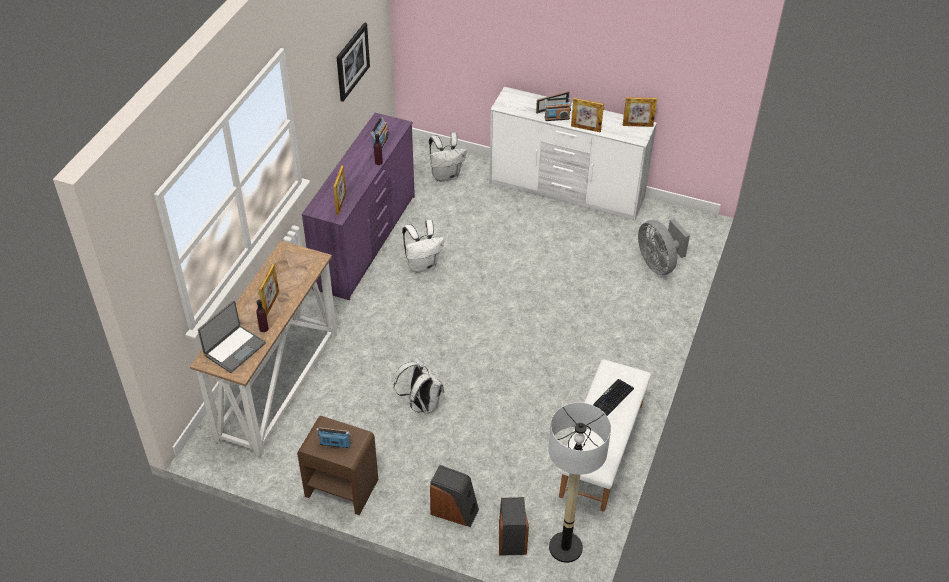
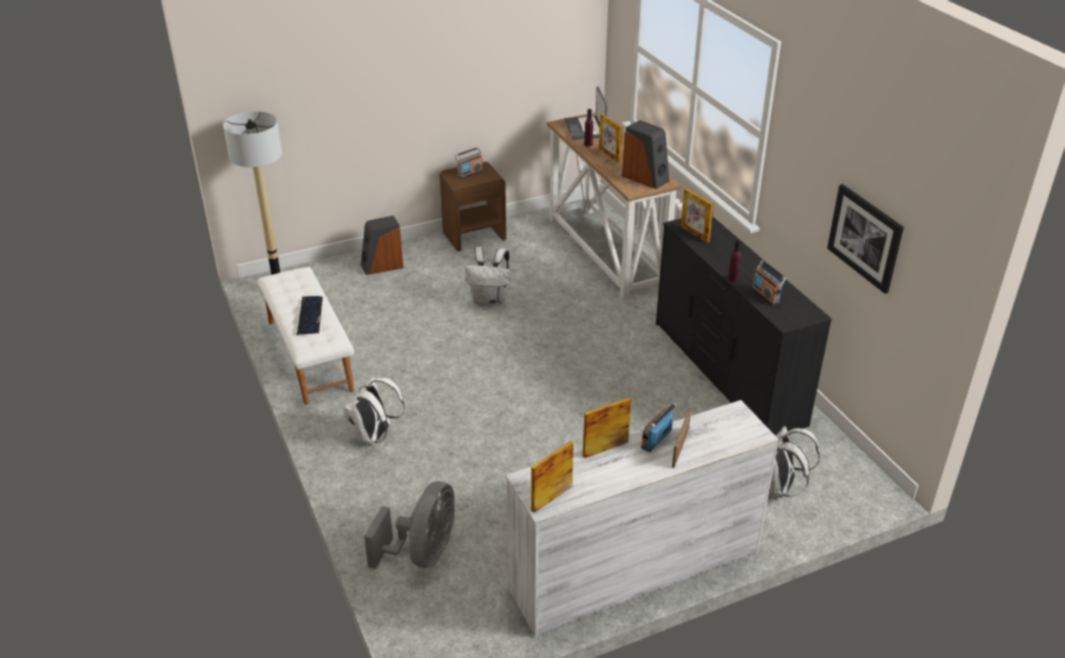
camera: 135 degrees right, 10 degrees down
purple dresser [302,113,415,300] -> black dresser [656,216,832,436]
white backpack [402,220,444,273] -> white backpack moved to [344,377,405,445]
speaker [499,497,529,556] -> speaker moved to [622,120,669,189]
grey fan [638,219,690,275] -> grey fan turned 90 degrees clockwise [364,481,455,569]

